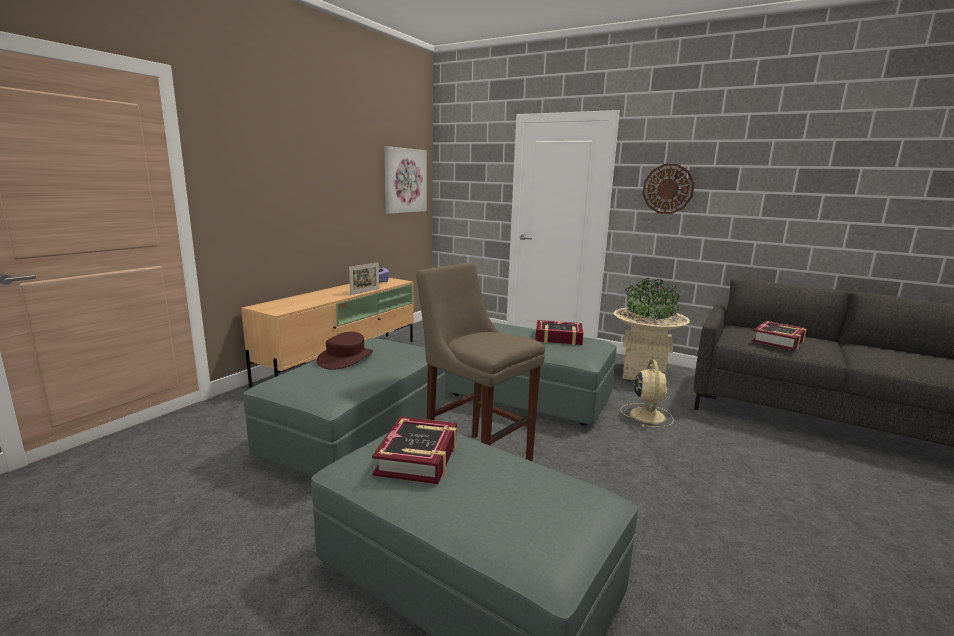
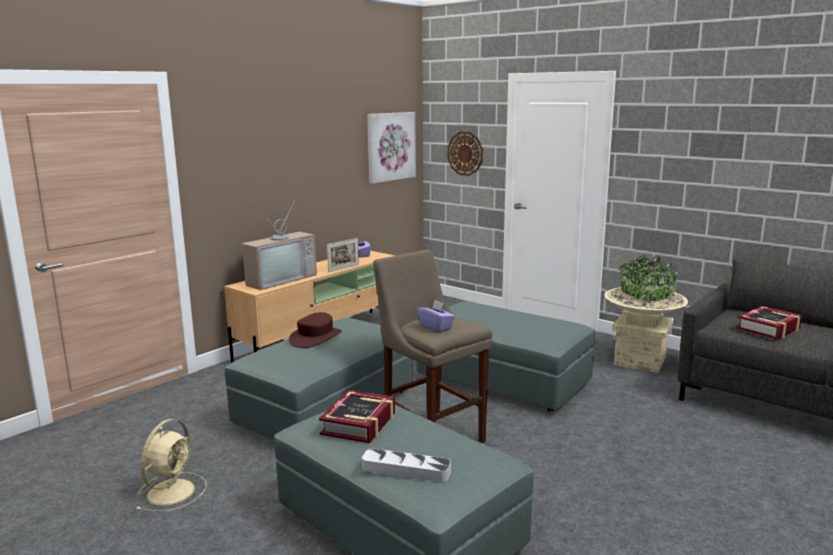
camera: 10 degrees right, 0 degrees up
book [535,320,583,345] -> none
beige fan [621,360,674,427] -> beige fan moved to [135,419,207,512]
wall clock [642,164,695,214] -> wall clock moved to [448,131,483,176]
none -> television [242,200,317,290]
none -> grey tray [362,448,451,482]
none -> purple tissue box [417,300,455,332]

